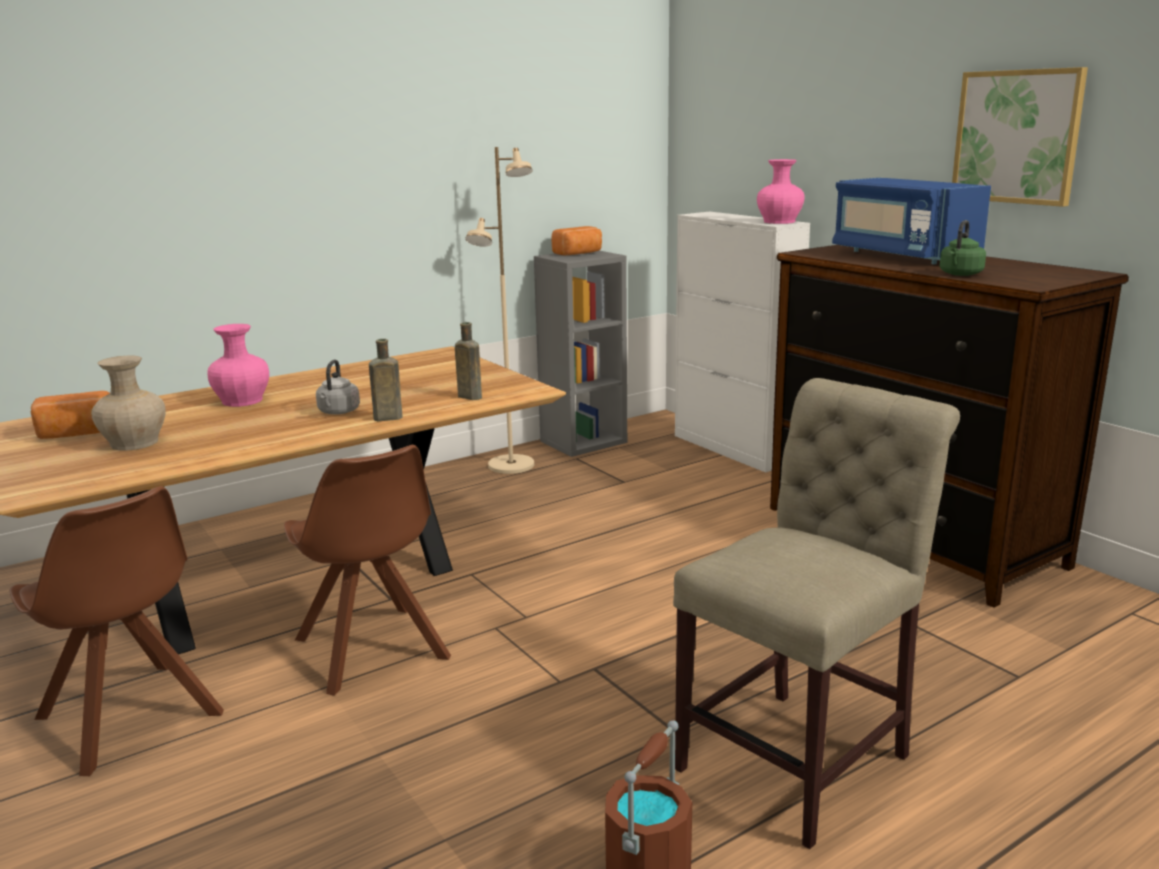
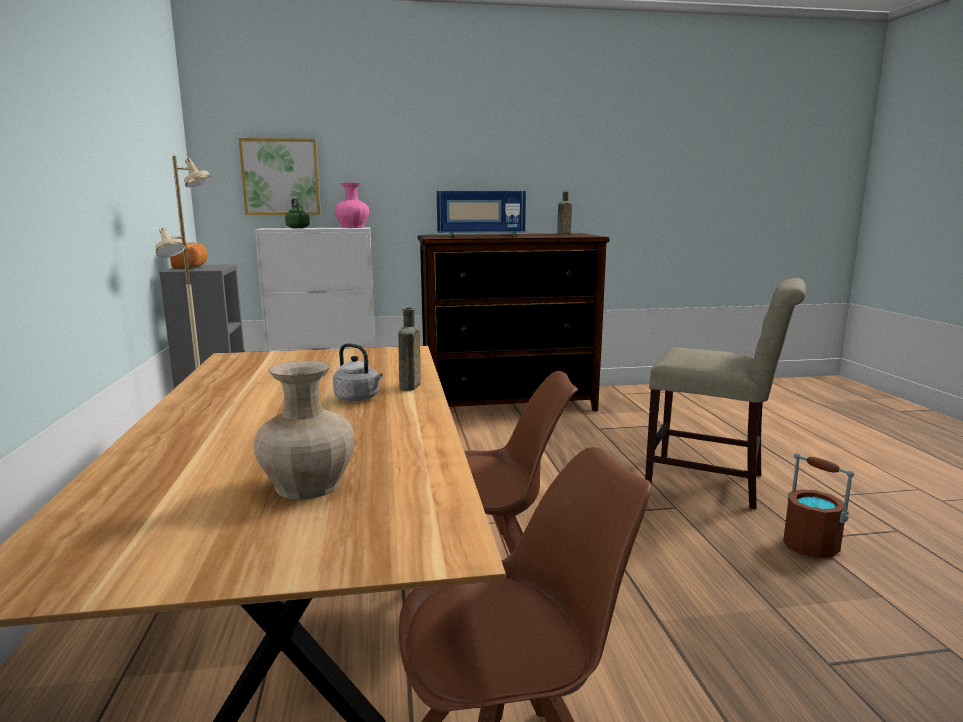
camera: 65 degrees left, 5 degrees down
bread [31,391,110,439] -> none
pink vase [207,324,269,407] -> none
brown bottle [455,322,482,400] -> brown bottle moved to [557,191,572,235]
beige chair [673,378,960,849] -> beige chair turned 135 degrees clockwise [645,278,806,509]
green kettle [940,220,986,276] -> green kettle moved to [285,198,310,228]
picture [952,67,1088,207] -> picture moved to [238,138,321,215]

